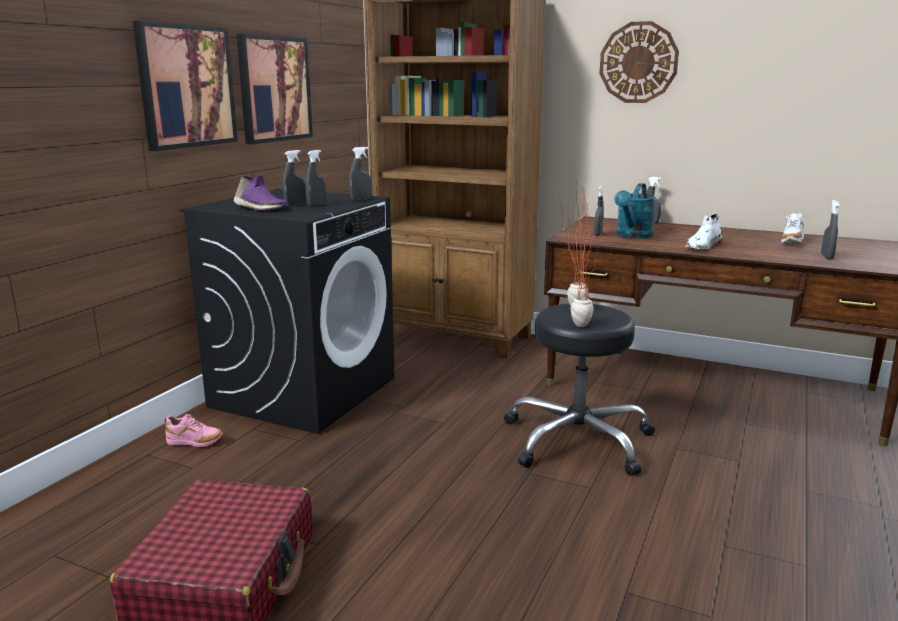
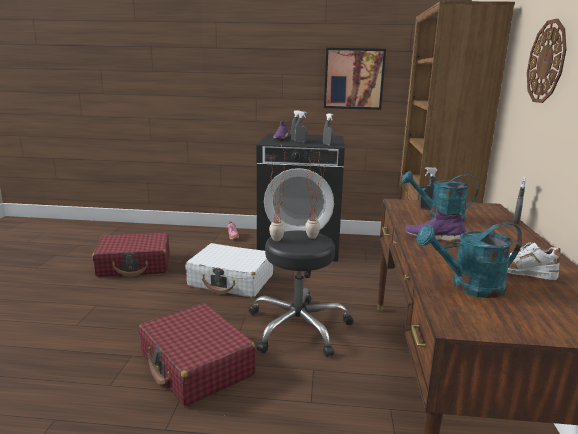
camera: 70 degrees right, 0 degrees up
picture [133,20,238,151] -> none
white shoe [685,214,723,249] -> purple shoe [405,209,466,243]
grey spray bottle [821,200,840,259] -> turquoise watering can [416,222,522,298]
none -> red suitcase [139,303,256,407]
none -> white suitcase [185,243,273,298]

